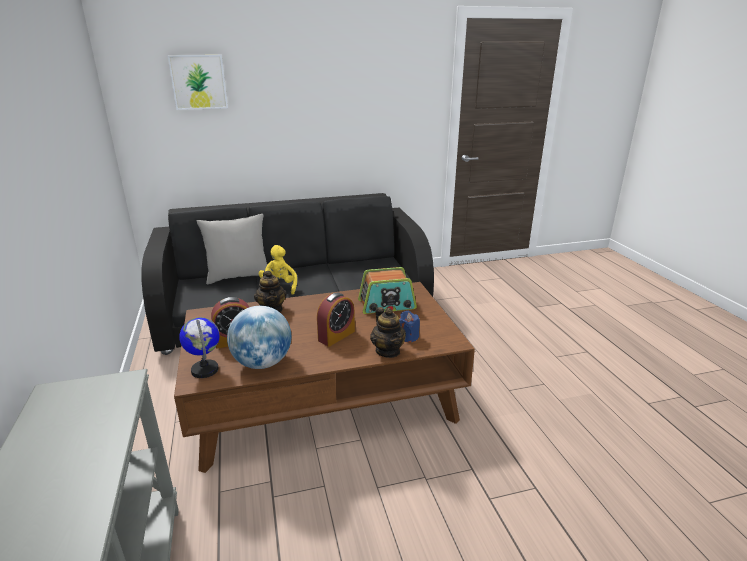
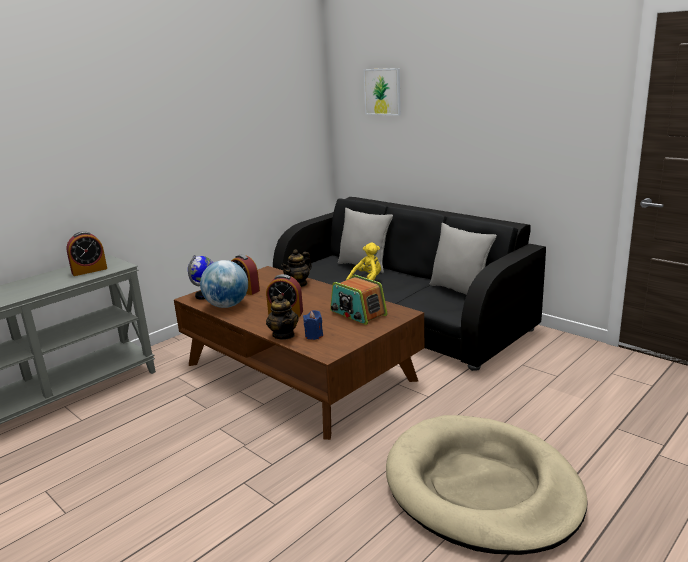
camera: 60 degrees right, 5 degrees down
teapot [370,307,406,358] -> teapot turned 60 degrees counterclockwise [266,294,299,340]
none -> alarm clock [66,231,107,276]
none -> beige dog bed [386,415,588,555]
none -> grey pillow [430,223,497,295]

